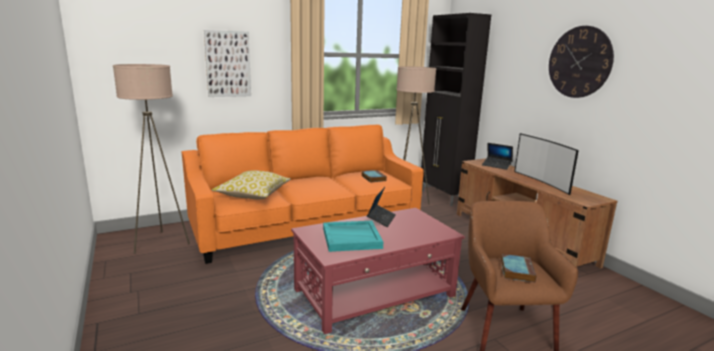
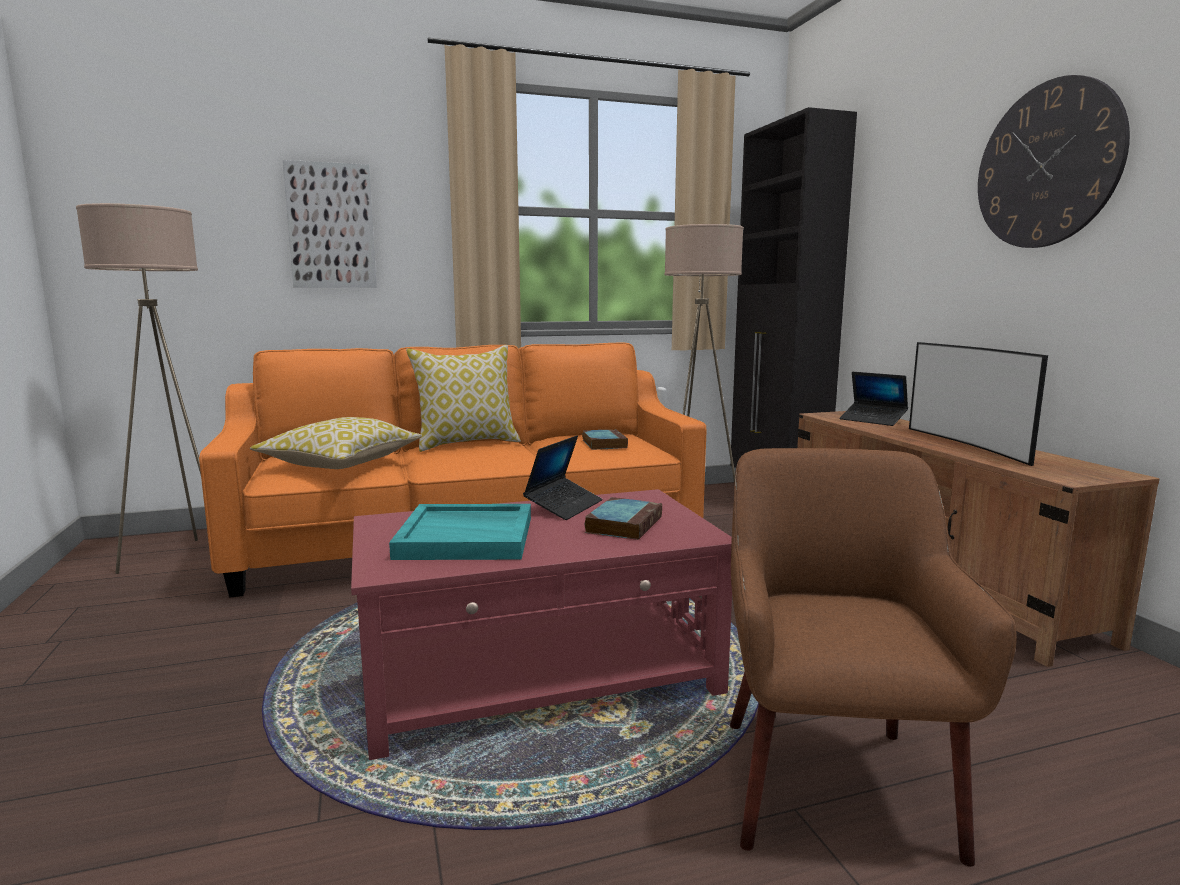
camera: 10 degrees right, 5 degrees down
book [501,254,537,283] -> book moved to [585,497,662,540]
none -> pillow [406,345,521,452]

